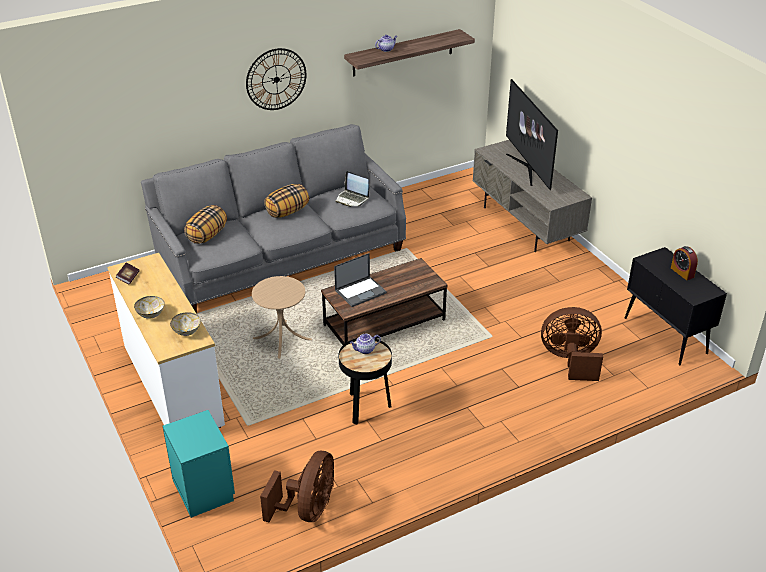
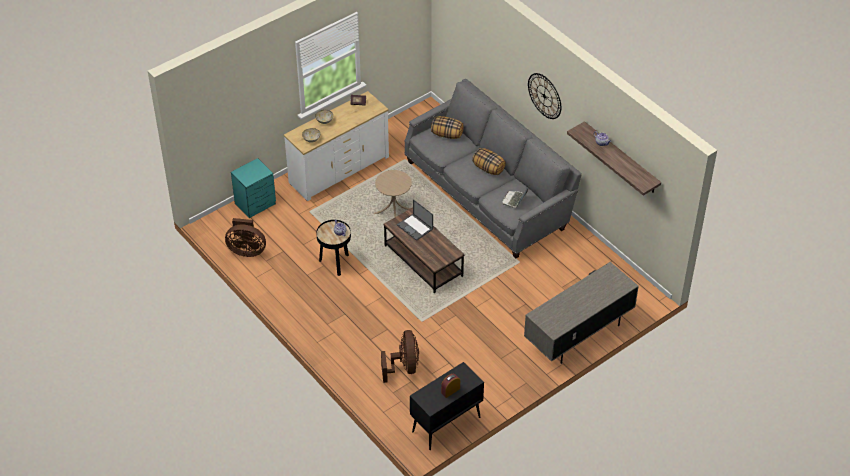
camera: 80 degrees right, 10 degrees up
television [506,79,558,190] -> none

